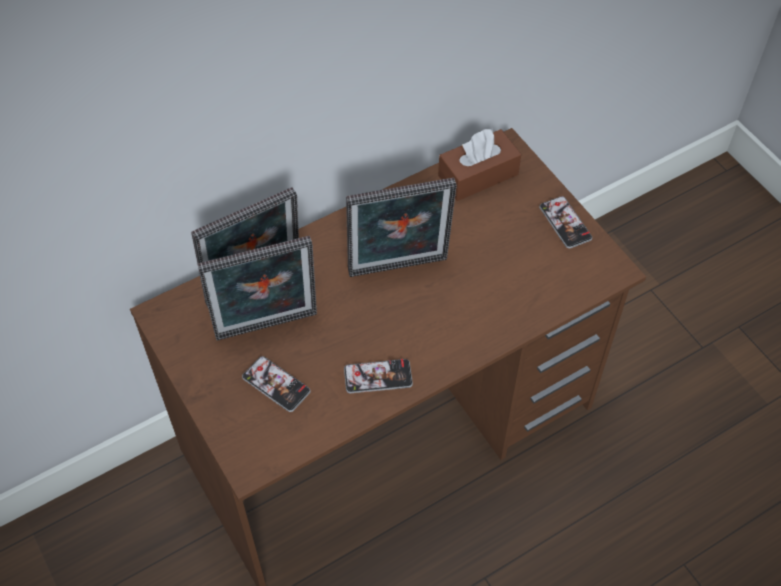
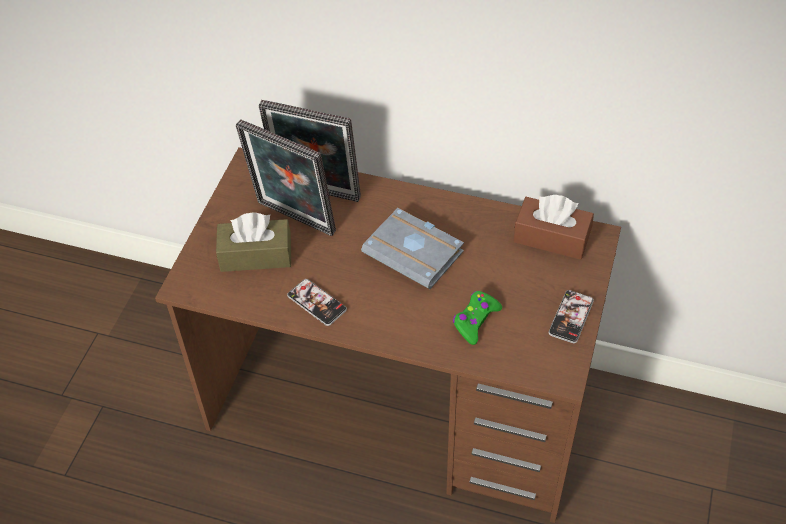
camera: 50 degrees right, 5 degrees down
phone [242,356,311,412] -> brown tissue box [216,212,291,272]
picture frame [346,178,457,277] -> grey book [361,208,464,289]
none -> green game controller [453,291,502,345]

